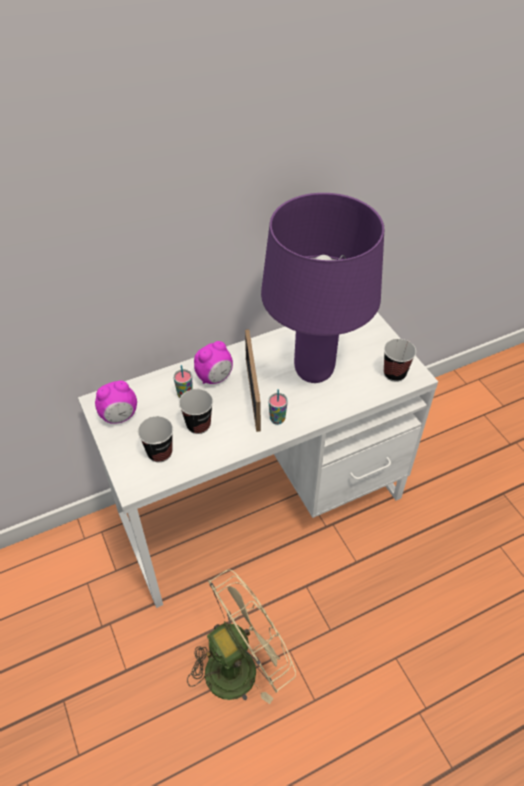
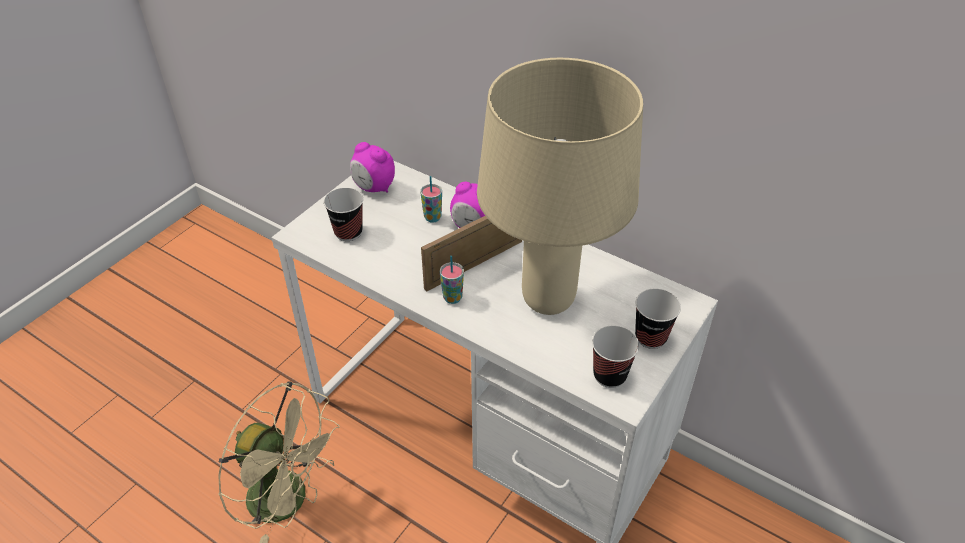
camera: 60 degrees right, 5 degrees down
cup [179,389,213,434] -> cup moved to [635,289,681,349]
purple table lamp [261,193,384,383] -> beige table lamp [477,58,643,315]

